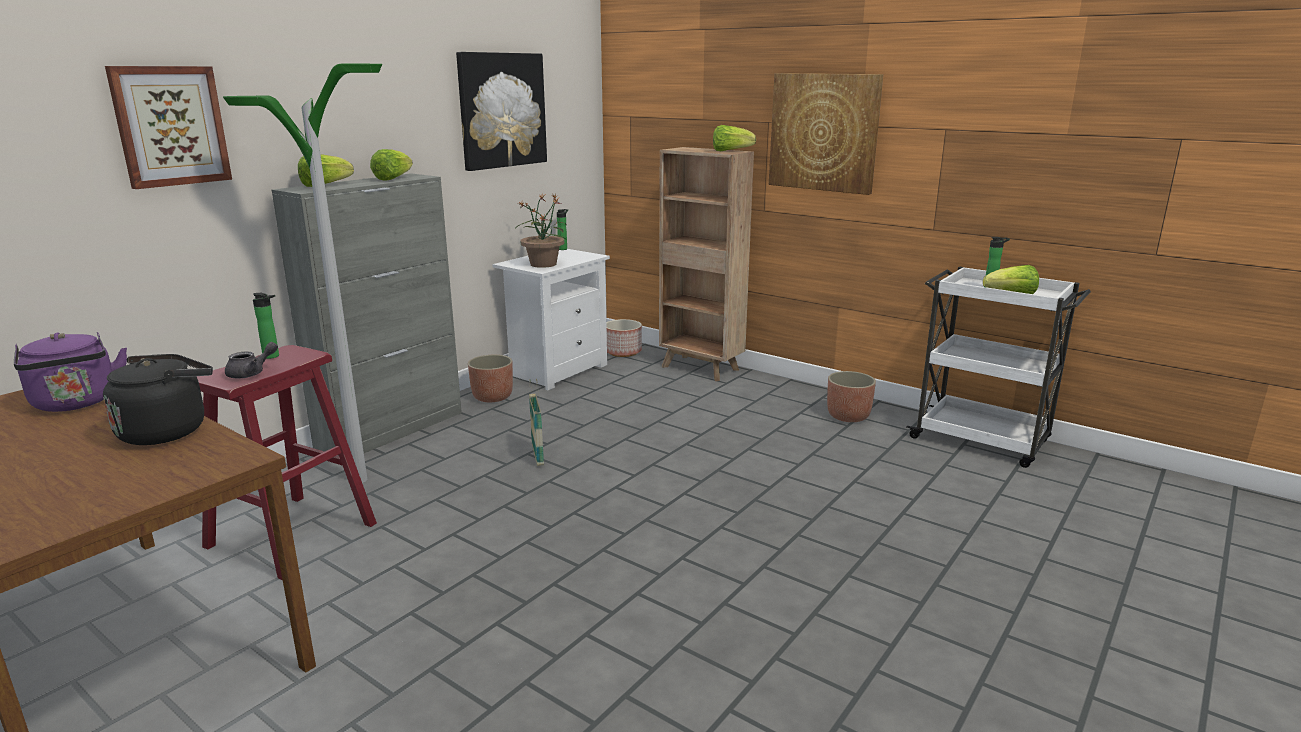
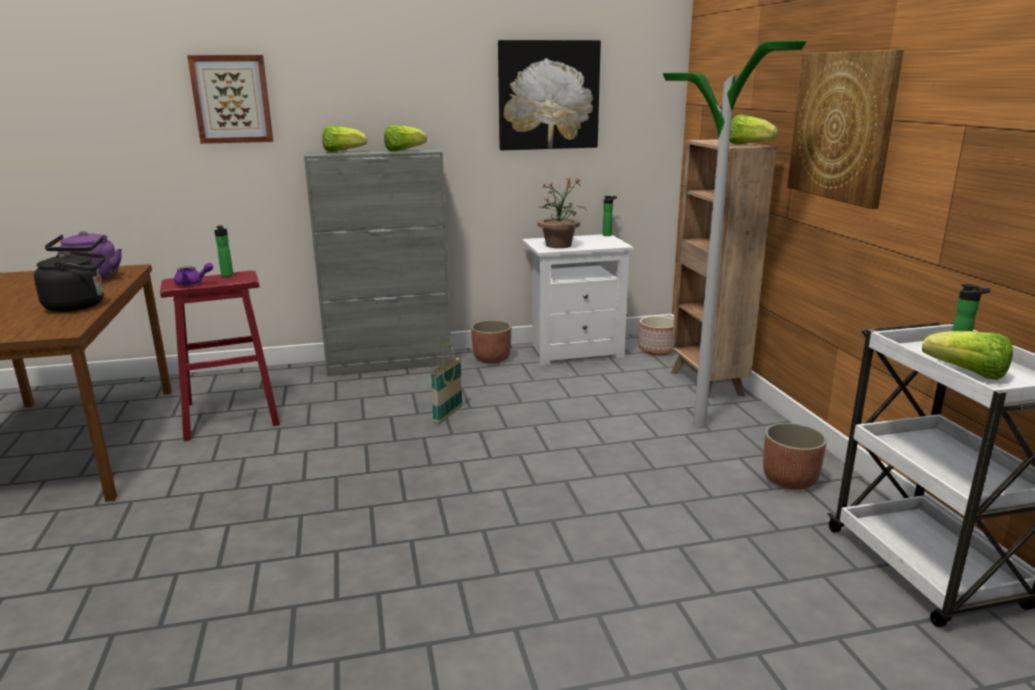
camera: 40 degrees right, 0 degrees up
floor lamp [223,64,382,483] -> floor lamp moved to [663,41,806,427]
grey teapot [225,342,278,378] -> purple teapot [174,263,213,285]

